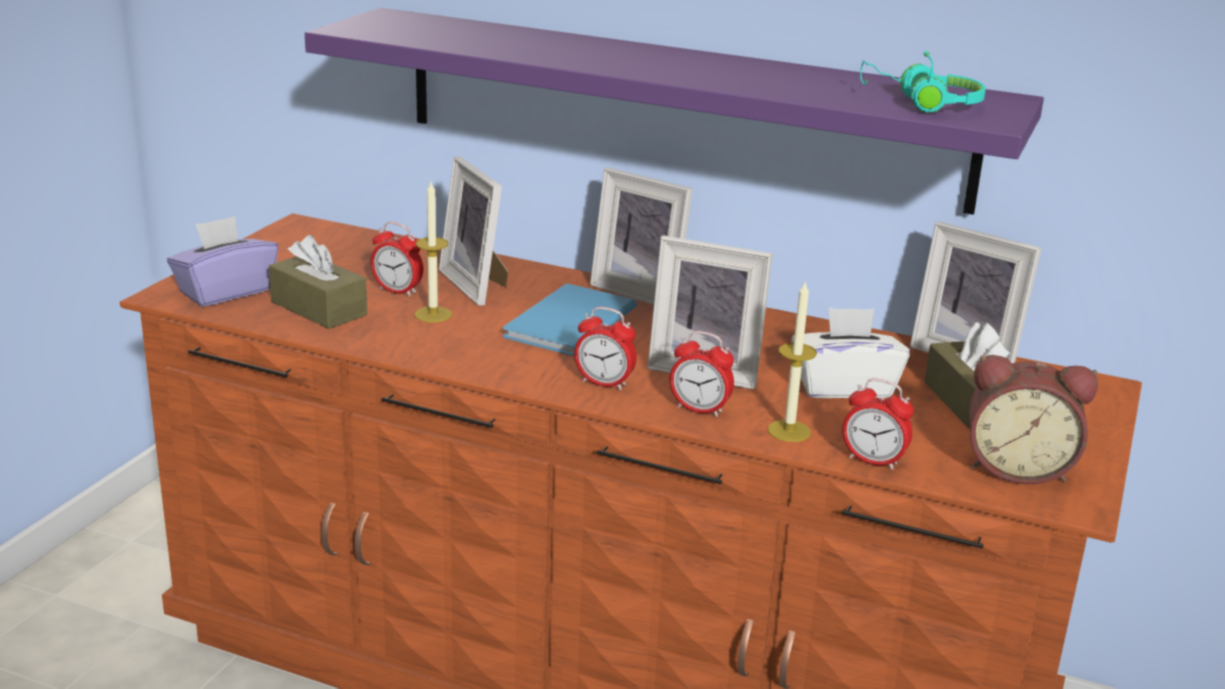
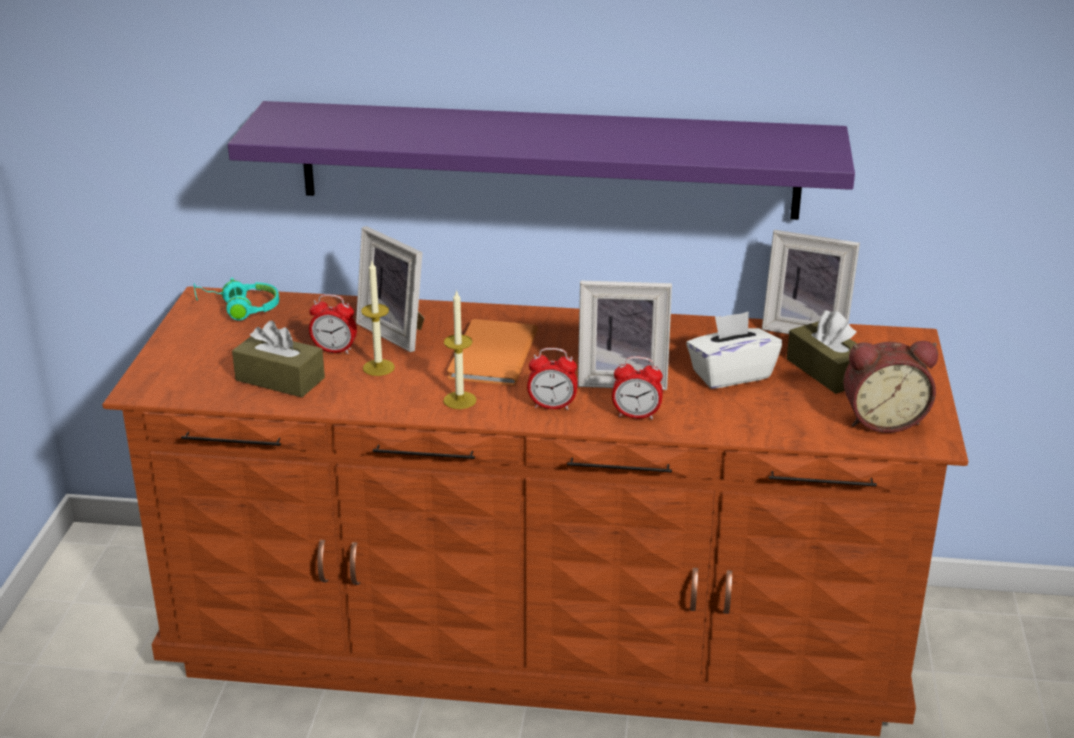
camera: 15 degrees left, 5 degrees up
purple tissue box [167,216,278,307] -> none
blue book [502,284,637,356] -> orange book [447,319,538,386]
picture frame [590,167,693,304] -> none
candle [767,282,817,442] -> candle moved to [443,290,477,409]
alarm clock [842,378,914,470] -> none
turquoise headphones [860,51,986,113] -> turquoise headphones moved to [194,278,279,321]

